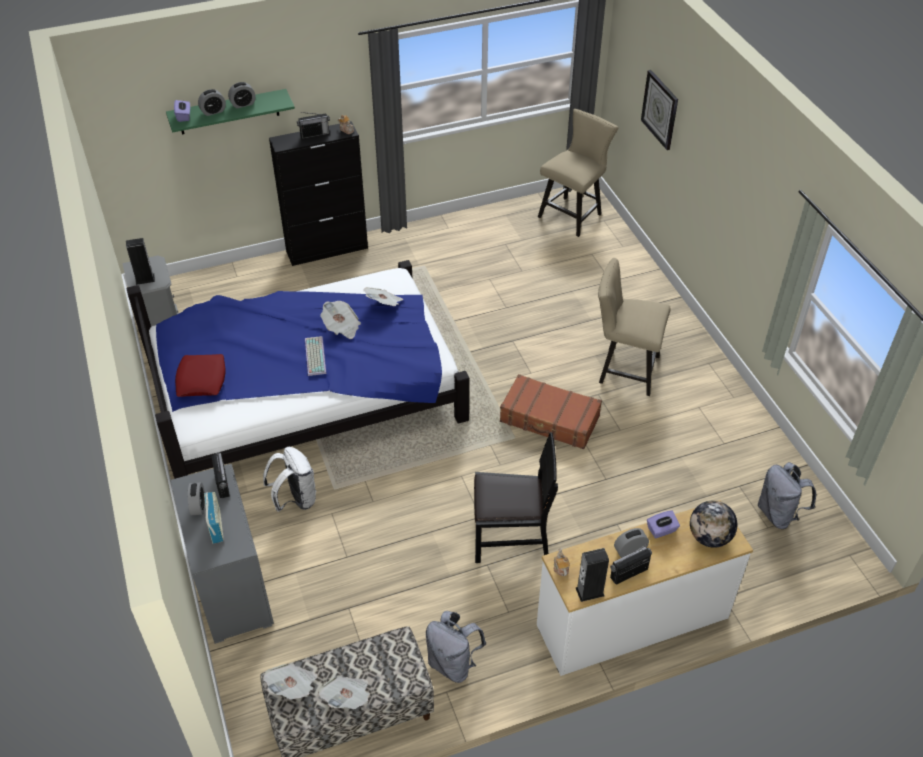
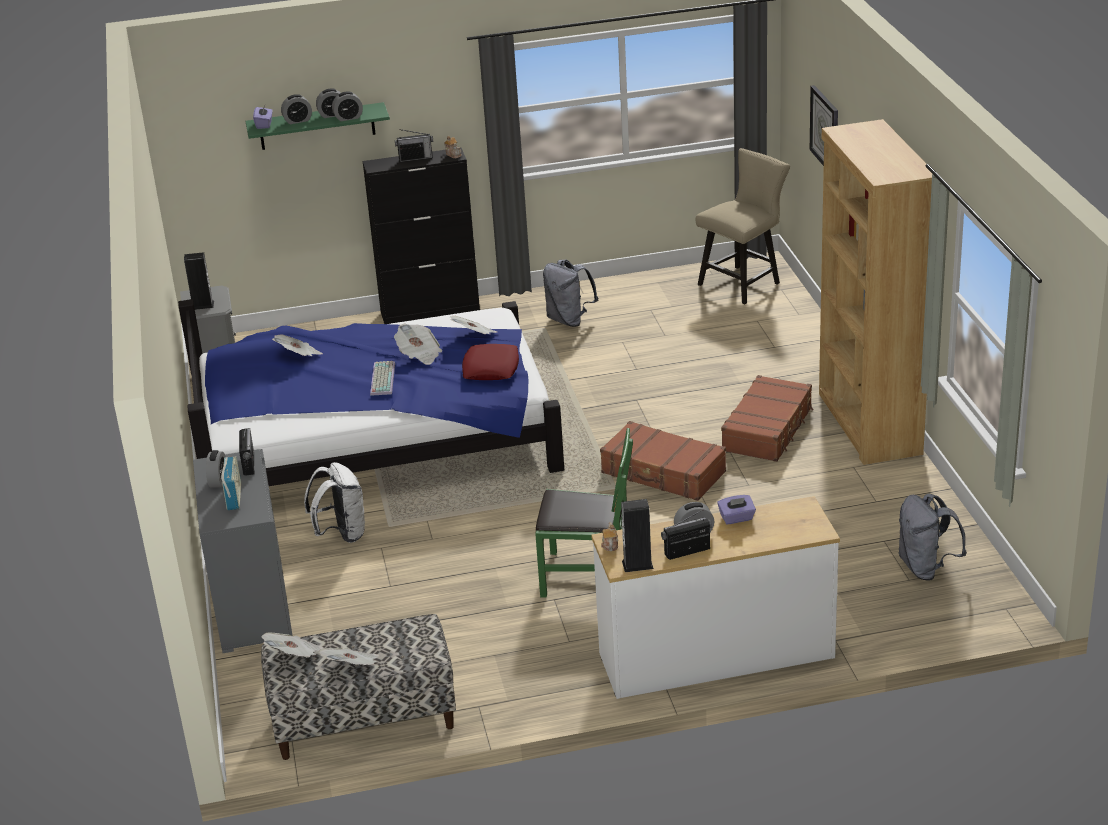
camera: 10 degrees right, 15 degrees down
red pillow [175,354,226,397] -> red pillow moved to [462,344,519,380]
grey backpack [426,611,486,683] -> grey backpack moved to [543,259,598,327]
black chair [474,432,558,563] -> green chair [535,428,633,598]
beige chair [598,258,671,396] -> brown suitcase [721,375,813,462]
globe [690,501,737,548] -> none
none -> newspaper [272,335,323,356]
none -> alarm clock [332,91,363,121]
none -> brown bookcase [819,119,932,465]

